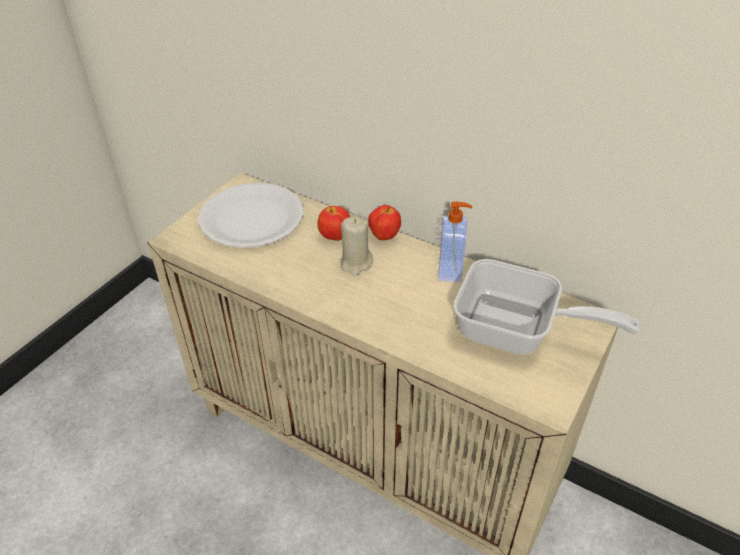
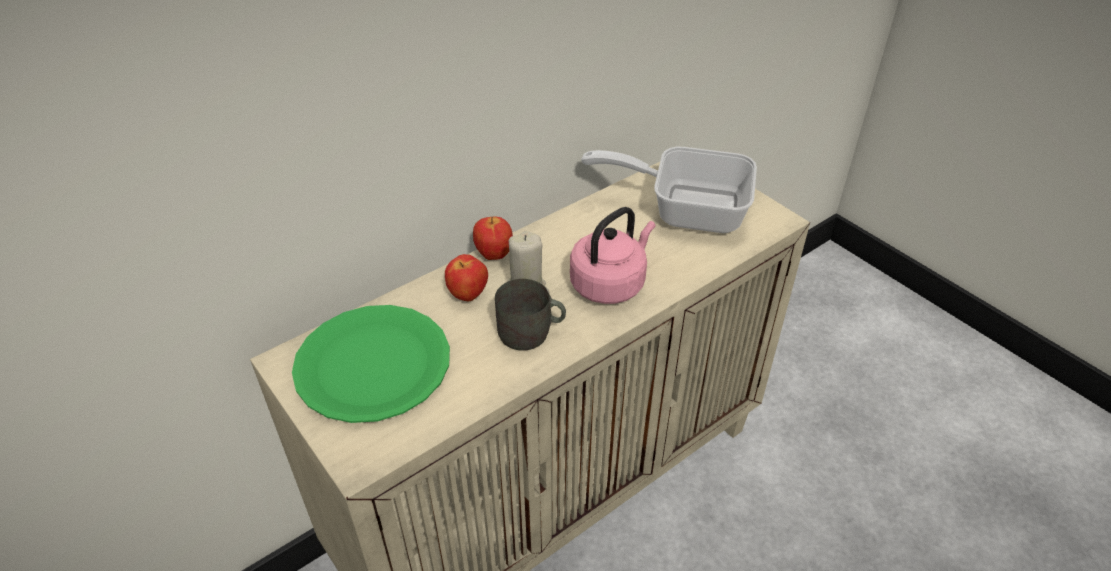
camera: 70 degrees left, 0 degrees up
white plate [198,183,303,248] -> green plate [292,305,450,423]
soap dispenser [438,202,472,282] -> none
frying pan [453,259,640,355] -> frying pan turned 120 degrees counterclockwise [581,147,757,233]
none -> grey mug [495,279,566,351]
none -> pink kettle [570,207,656,304]

